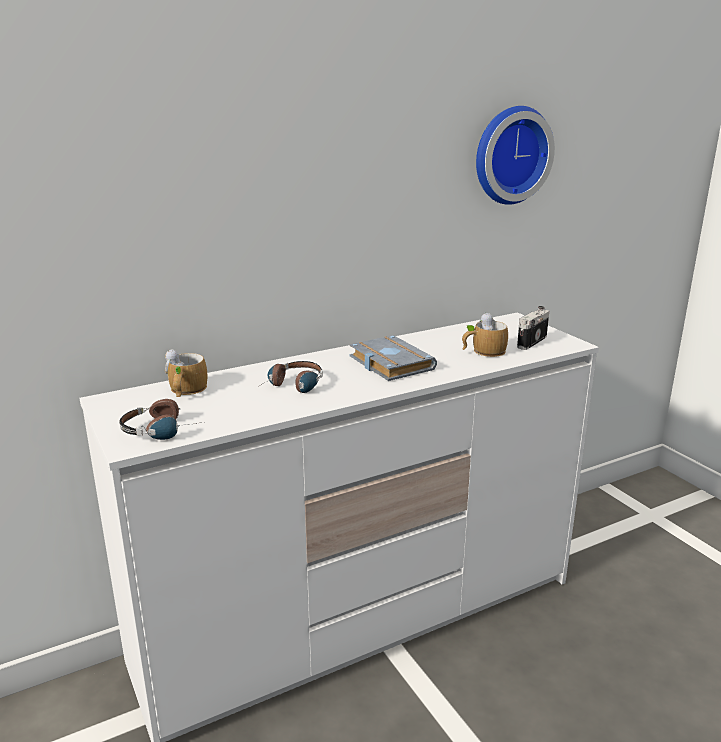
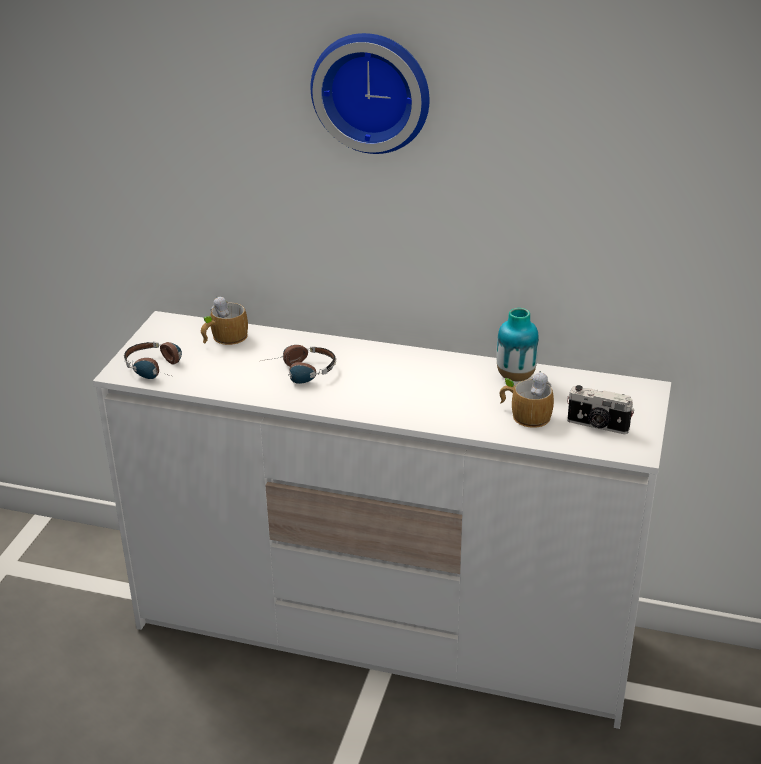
camera: 45 degrees right, 10 degrees up
grey book [349,335,437,381] -> none
wall clock [476,106,555,205] -> wall clock moved to [311,33,429,154]
camera [517,306,549,350] -> camera turned 150 degrees counterclockwise [567,385,634,434]
none -> vase [496,308,539,381]

